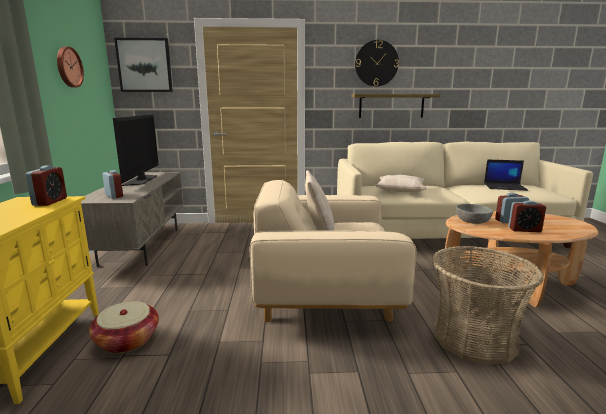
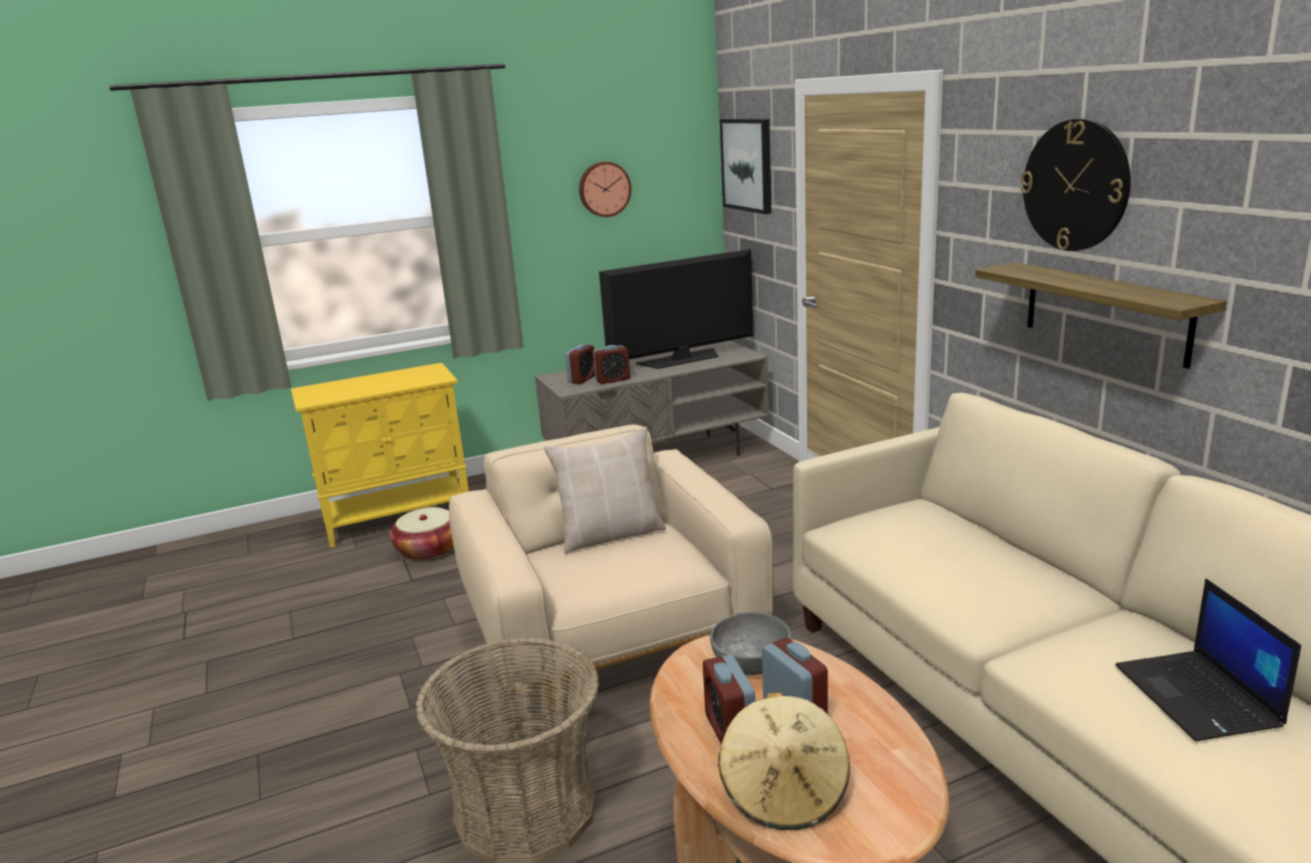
camera: 70 degrees right, 5 degrees up
alarm clock [26,166,67,206] -> alarm clock moved to [593,345,630,384]
beige pillow [376,175,426,192] -> none
none -> beige hat [718,693,850,830]

